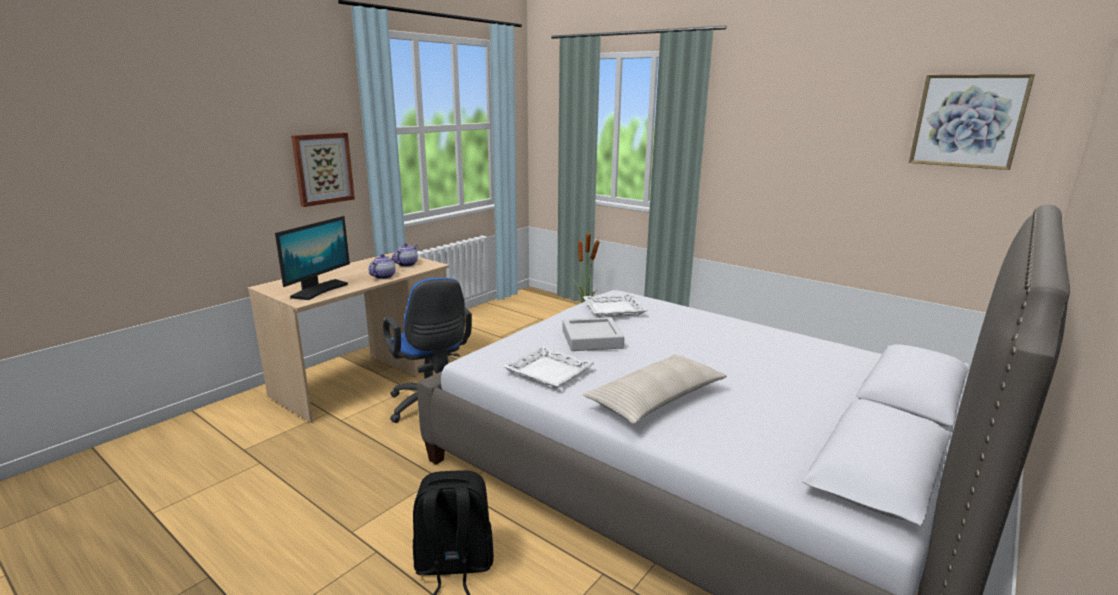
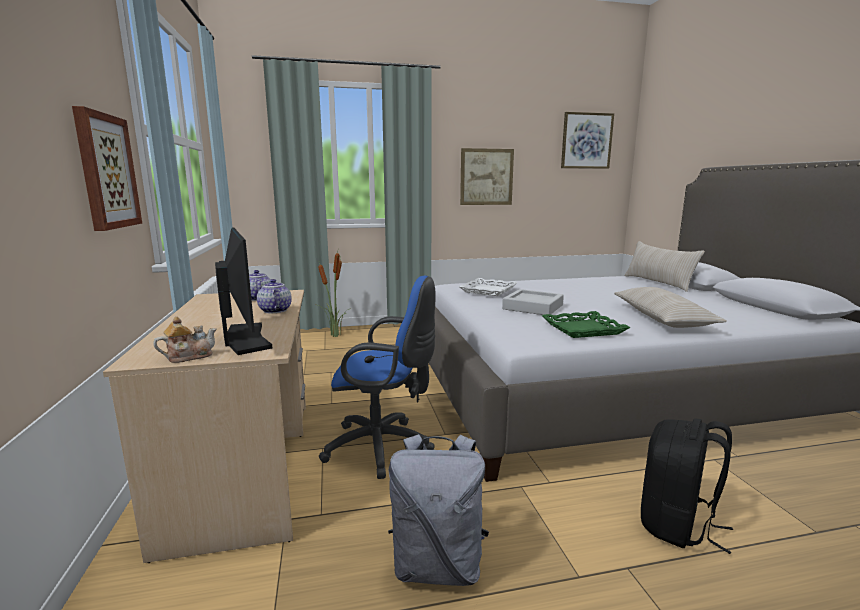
camera: 50 degrees left, 5 degrees down
white tray [503,346,594,389] -> green tray [542,311,630,338]
none -> teapot [153,316,217,363]
none -> grey backpack [388,434,489,586]
none -> picture [460,148,514,205]
none -> beige pillow [625,241,705,292]

